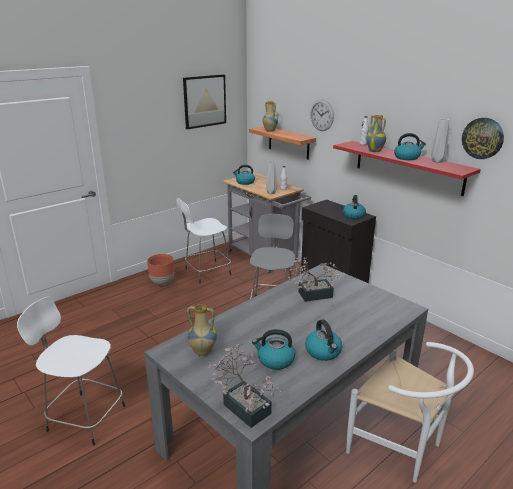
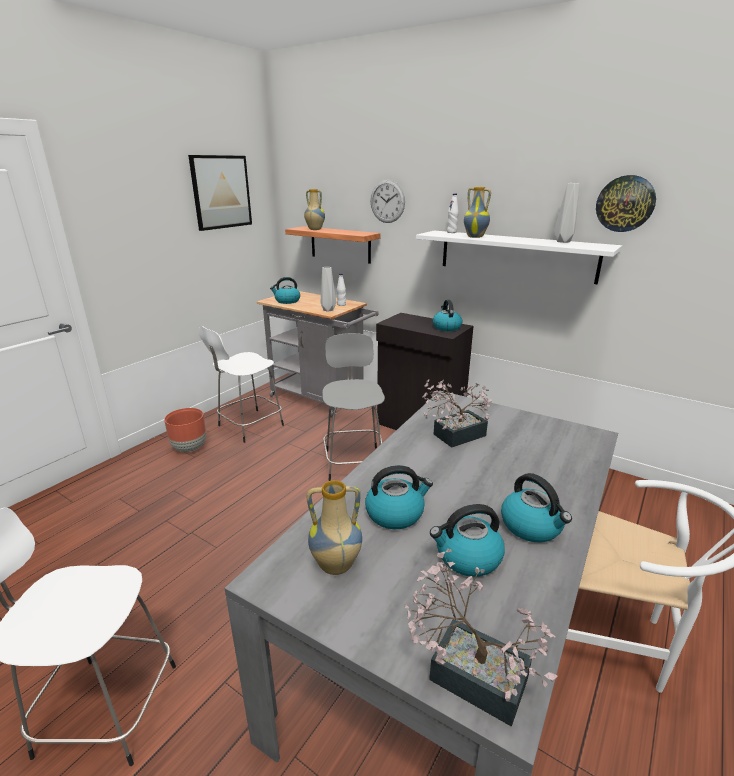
camera: 15 degrees left, 0 degrees up
red shelf [333,141,481,196] -> white shelf [416,231,622,284]
kettle [394,133,426,160] -> kettle moved to [365,465,433,529]

